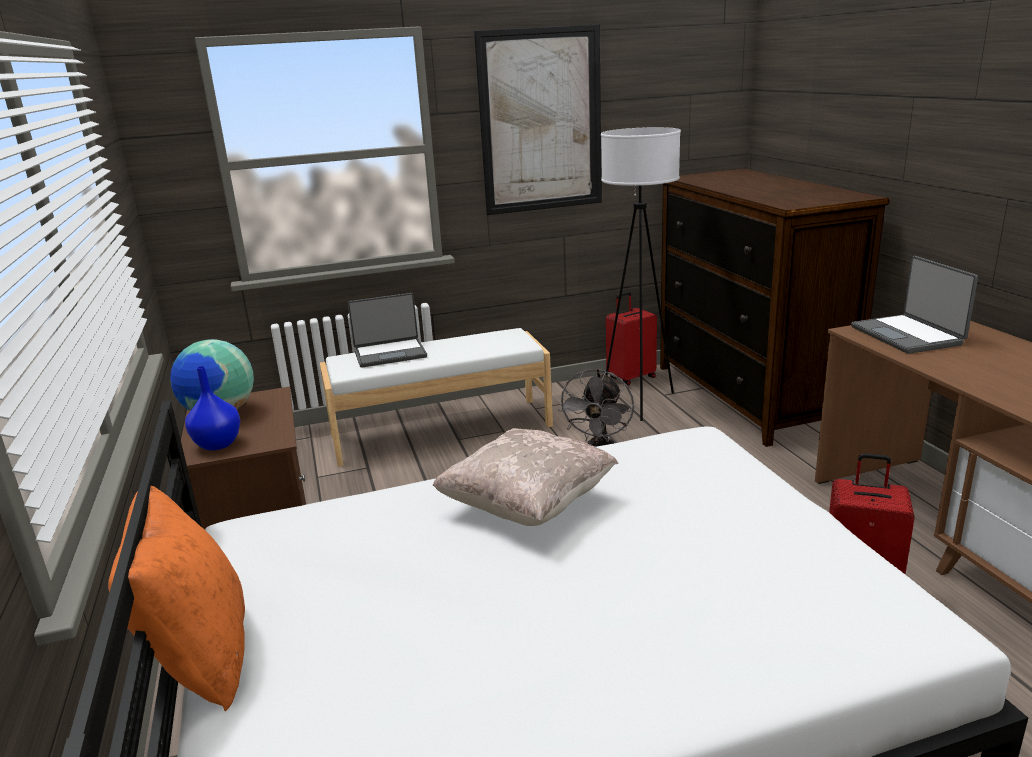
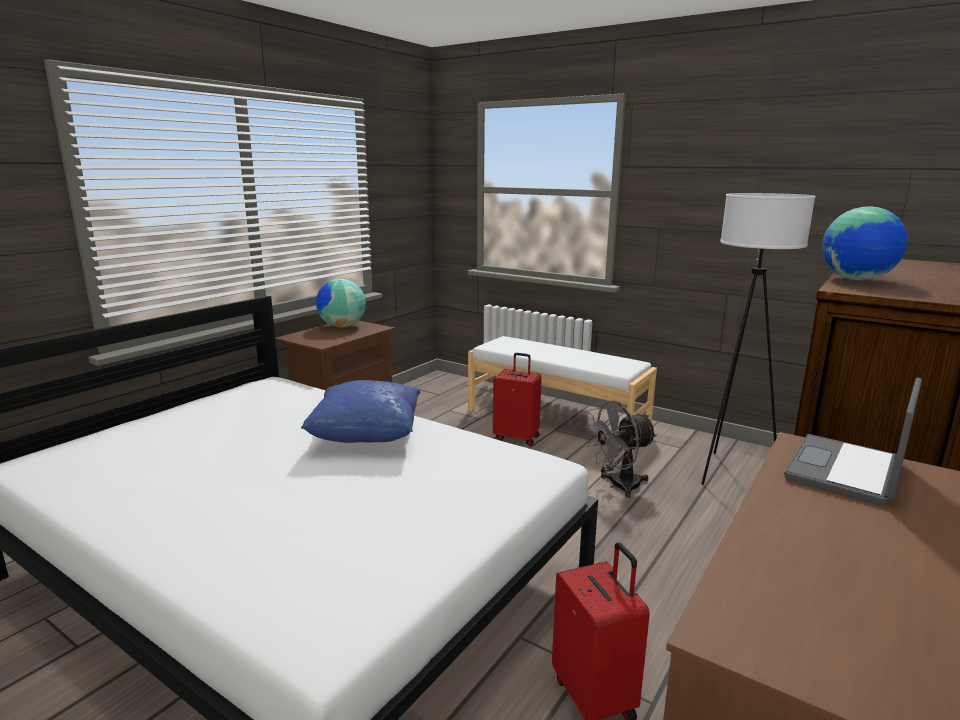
camera: 50 degrees right, 5 degrees down
orange pillow [108,486,245,711] -> none
blue vase [185,366,240,450] -> none
laptop [348,293,427,368] -> none
beige pillow [433,428,619,526] -> blue pillow [301,380,421,443]
picture [474,24,602,215] -> none
red suitcase [606,292,657,385] -> red suitcase moved to [493,353,542,446]
none -> globe [822,206,908,280]

